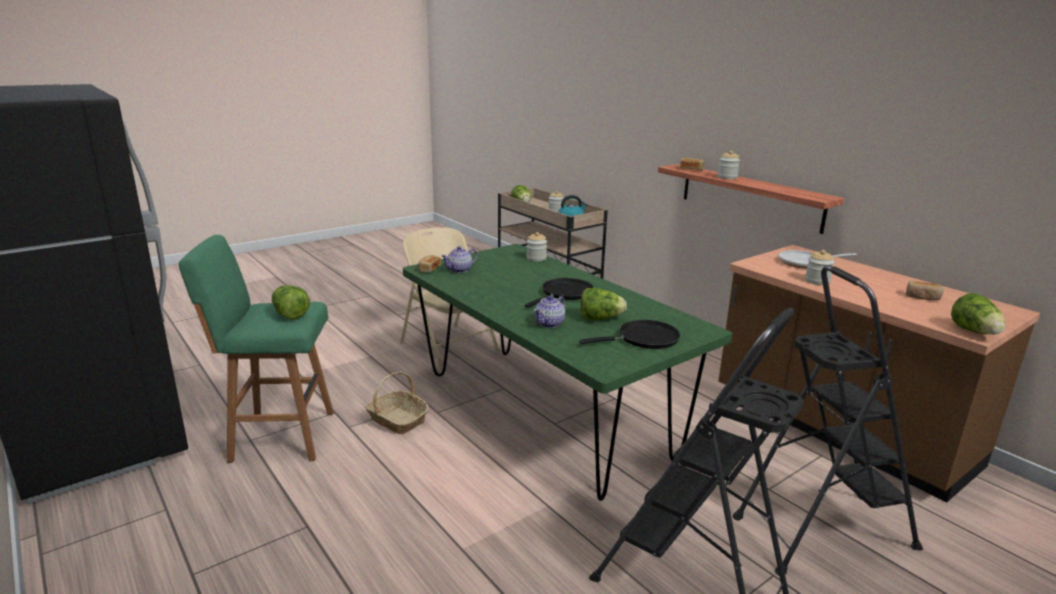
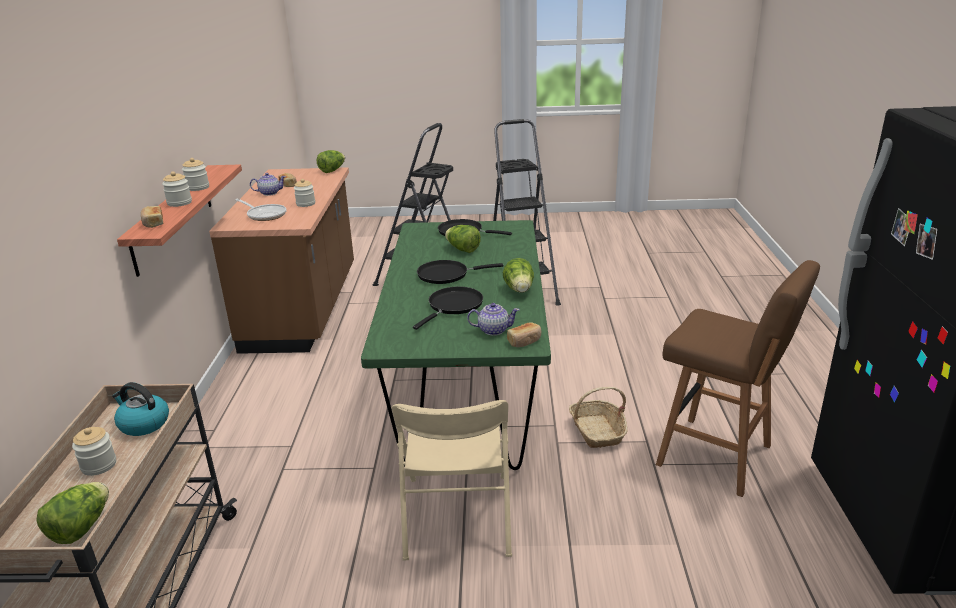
camera: 140 degrees left, 5 degrees up
green stool [178,235,334,463] -> brown stool [656,260,820,497]
lettuce [272,285,310,320] -> lettuce moved to [503,258,534,293]
jar [527,232,547,262] -> jar moved to [182,158,209,191]
teapot [534,296,565,328] -> teapot moved to [250,173,286,196]
none -> black frying pan [413,287,483,330]

